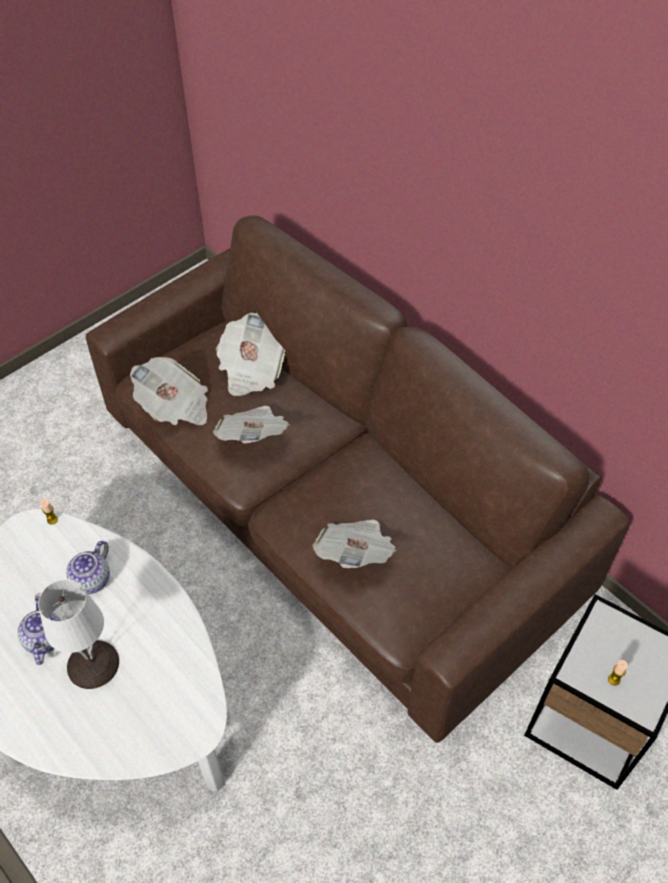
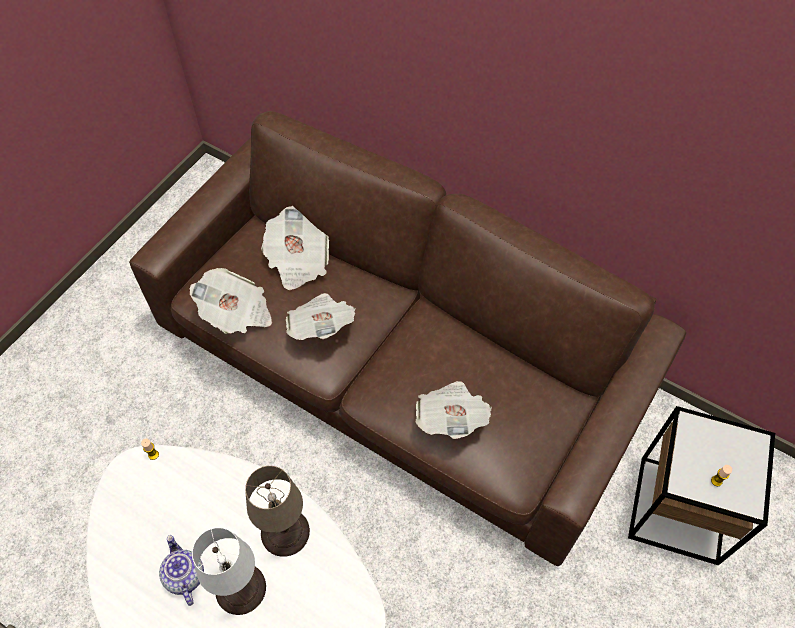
camera: 15 degrees left, 5 degrees up
teapot [66,541,110,594] -> none
none -> beige table lamp [245,466,310,557]

